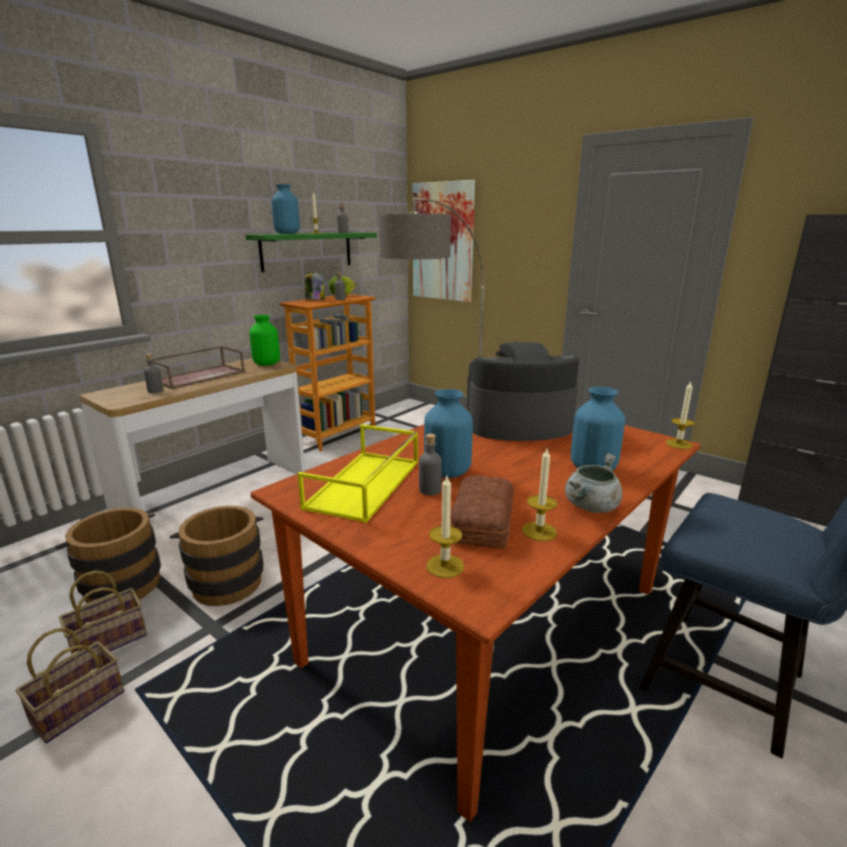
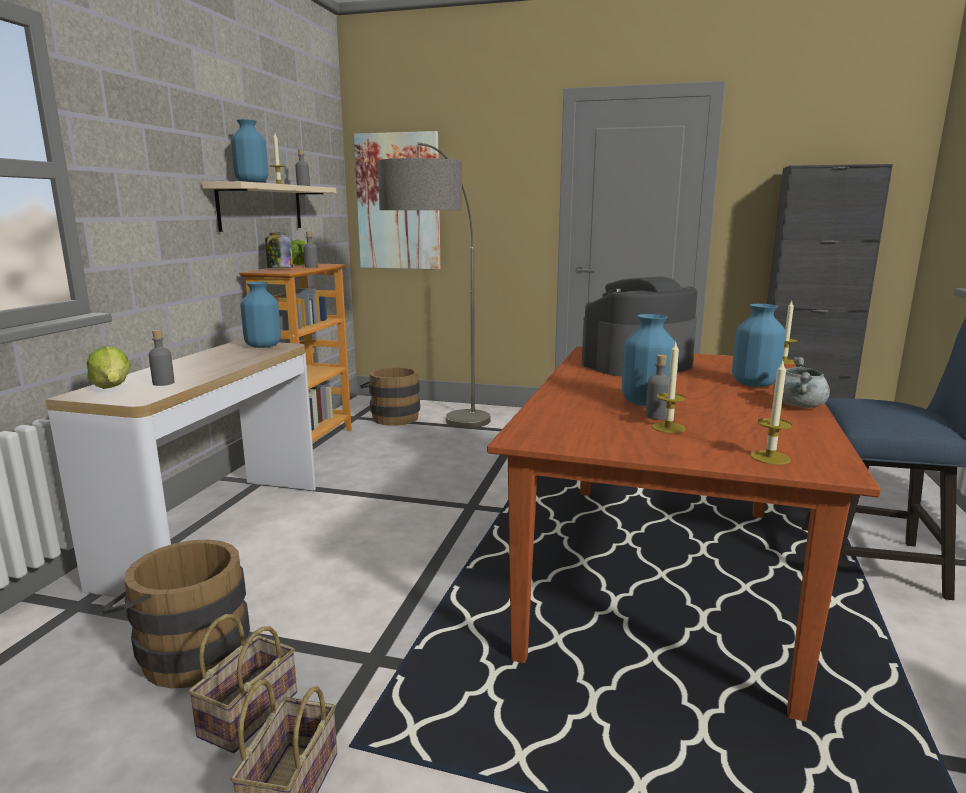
camera: 25 degrees left, 5 degrees down
brown tray [153,346,245,389] -> none
brown bucket [170,506,264,606] -> brown bucket moved to [360,367,420,426]
green shelf [246,233,377,272] -> beige shelf [202,181,336,232]
green vase [249,315,280,366] -> blue vase [240,282,281,348]
yellow tray [297,424,418,523] -> none
bread [451,475,514,549] -> none
candle [522,449,557,541] -> candle moved to [652,342,686,433]
none -> lettuce [87,346,131,389]

